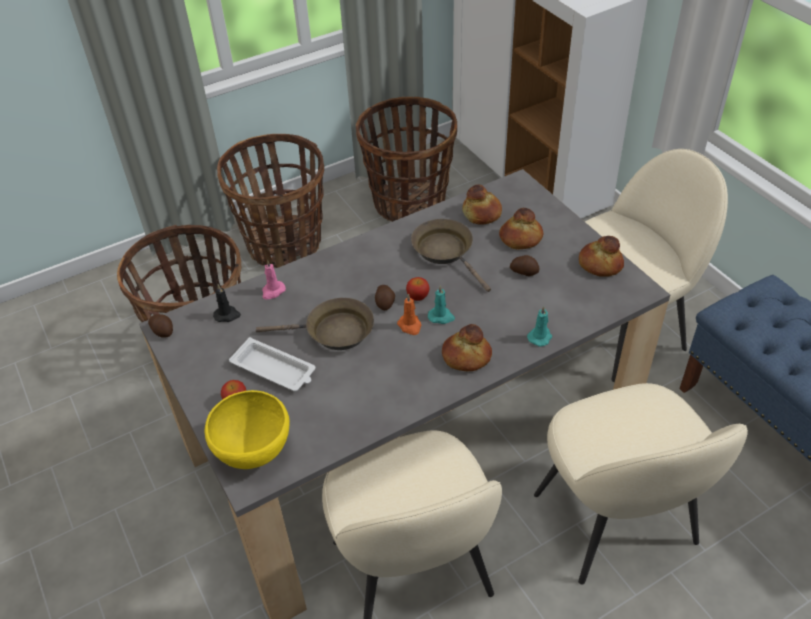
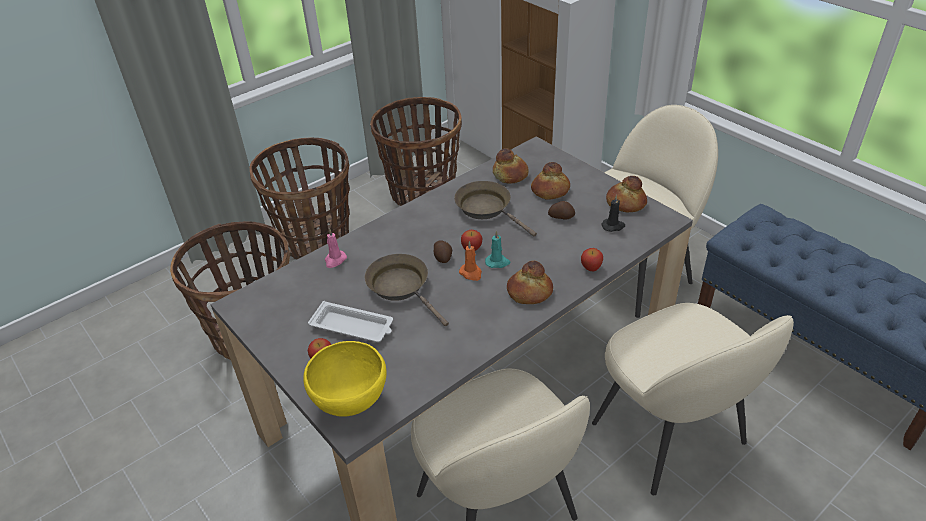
camera: 10 degrees left, 5 degrees down
potato [148,314,173,338] -> none
black candle [213,284,241,322] -> black candle moved to [602,195,625,232]
brown frying pan [256,298,374,350] -> brown frying pan turned 120 degrees counterclockwise [365,254,449,326]
turquoise candle [527,306,552,347] -> apple [581,248,603,271]

